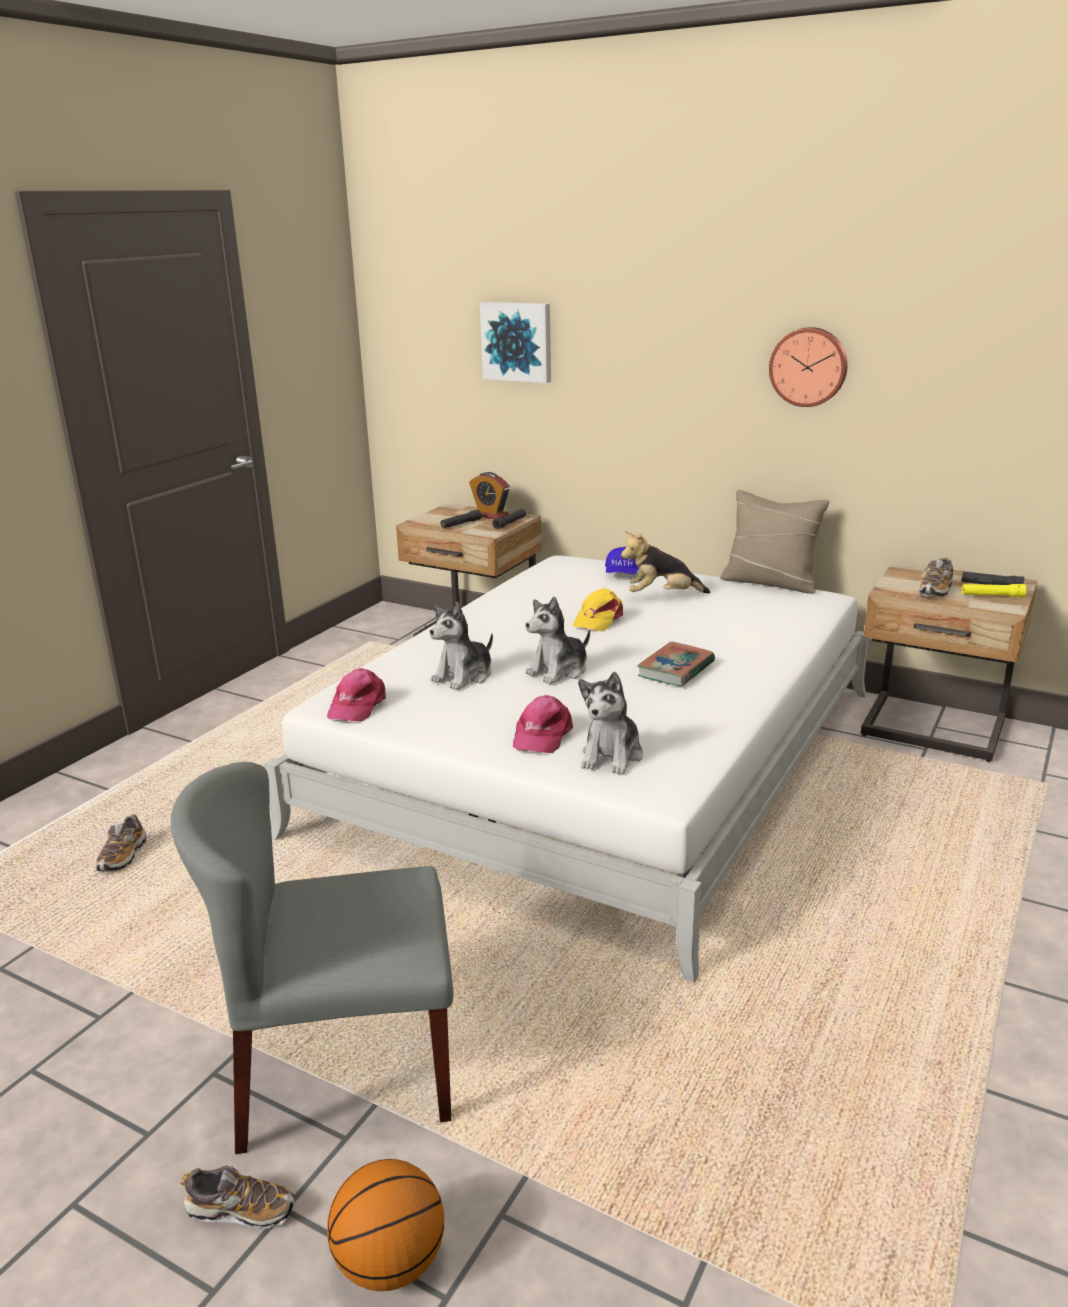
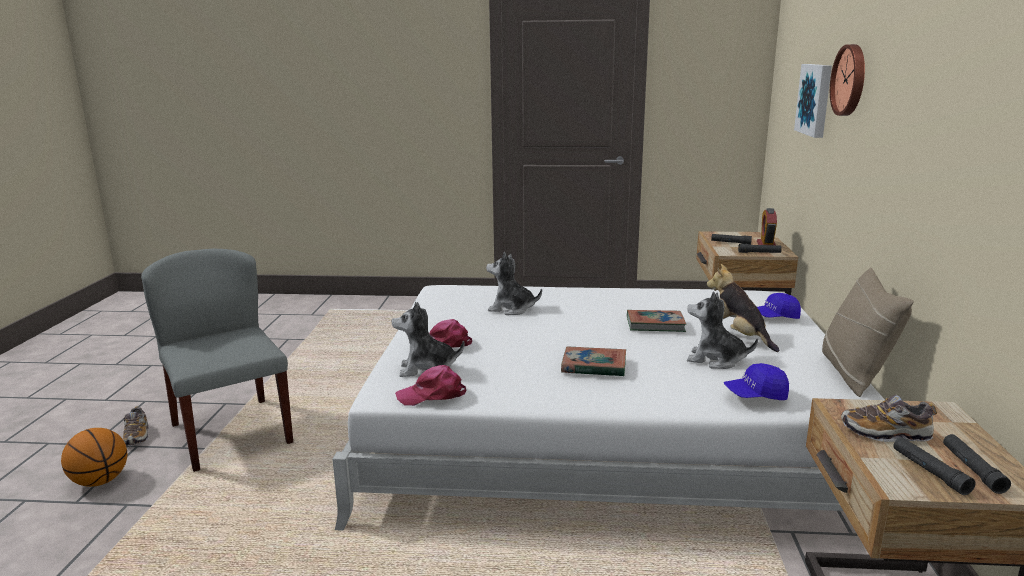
camera: 65 degrees right, 5 degrees down
shoe [96,814,147,873] -> none
pink cap [327,668,386,722] -> pink cap moved to [395,365,467,406]
plush toy [525,596,590,684] -> plush toy moved to [687,291,758,369]
yellow cap [573,588,623,631] -> book [627,310,686,332]
wall clock [769,327,848,407] -> wall clock moved to [830,44,865,116]
yellow flashlight [962,584,1026,597] -> black flashlight [893,437,976,495]
none -> blue cap [724,363,789,400]

